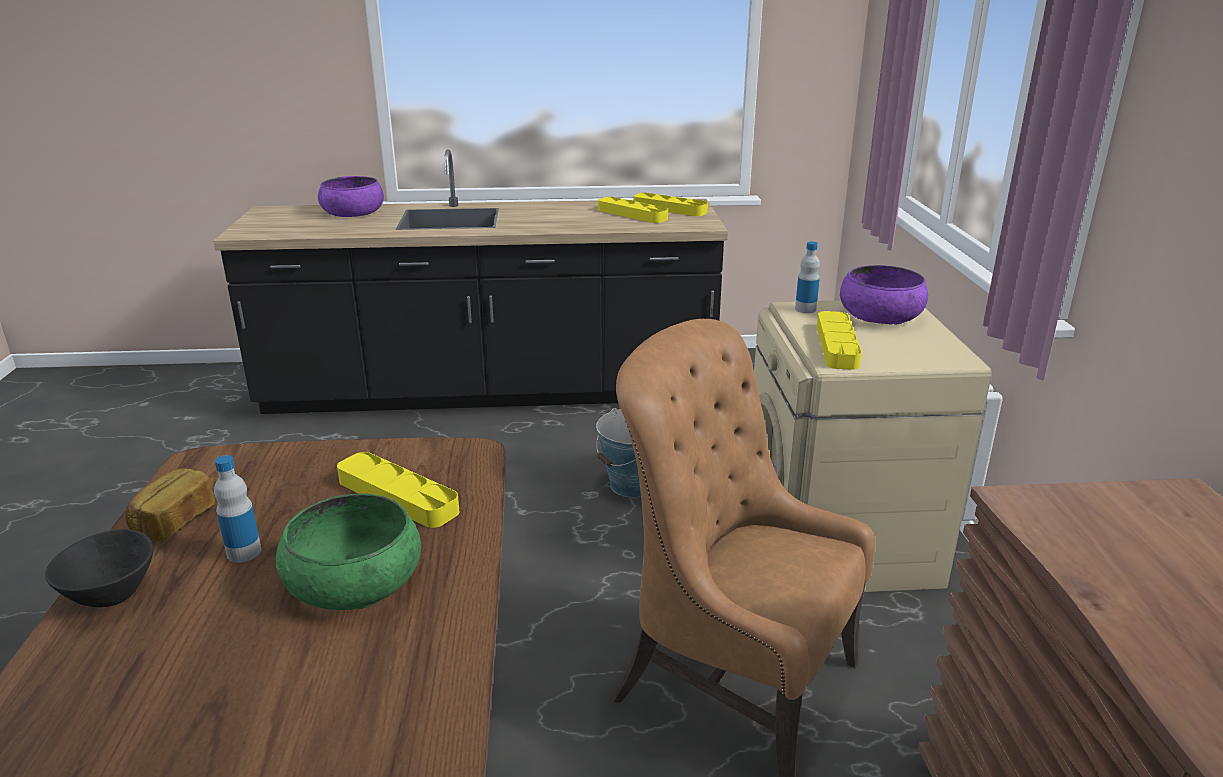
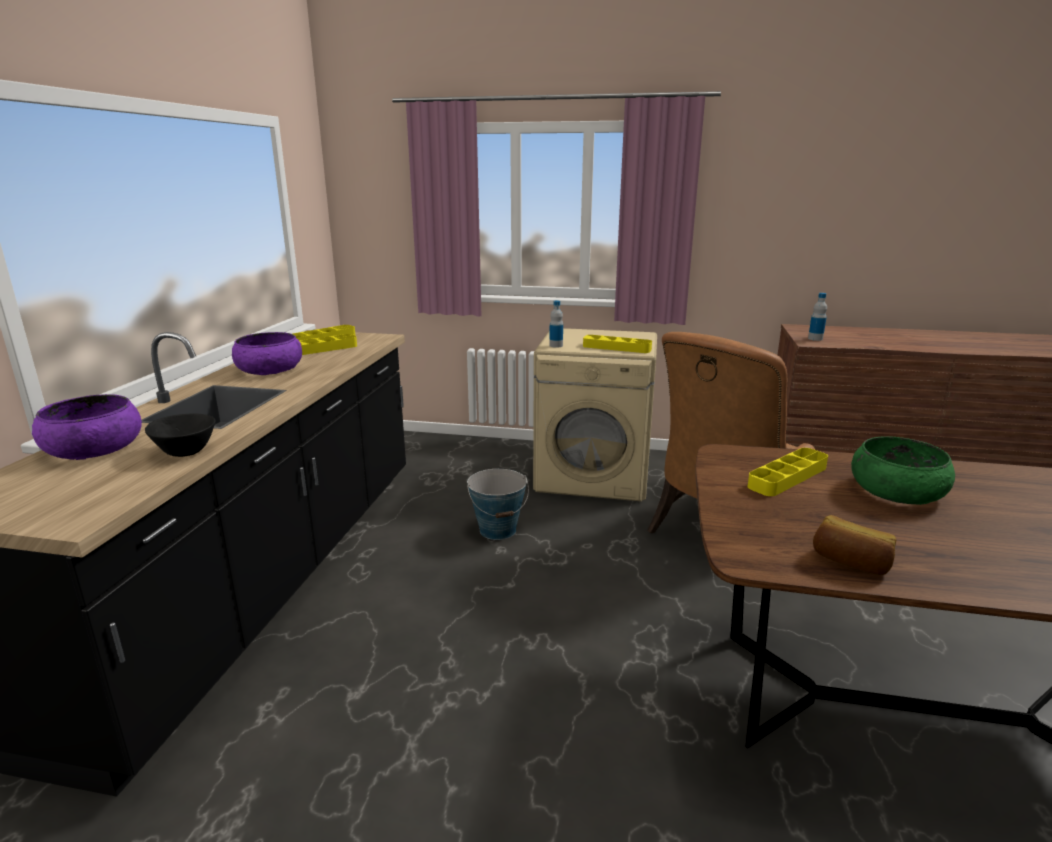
camera: 75 degrees left, 5 degrees down
black bowl [45,529,154,607] -> black bowl moved to [145,413,216,457]
bottle [214,455,261,563] -> bottle moved to [808,293,827,341]
purple bowl [840,265,928,325] -> purple bowl moved to [232,332,302,375]

